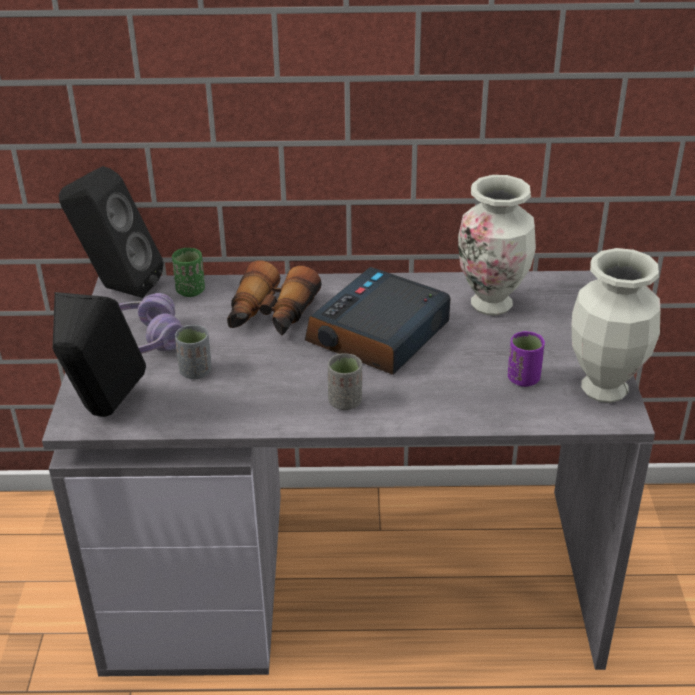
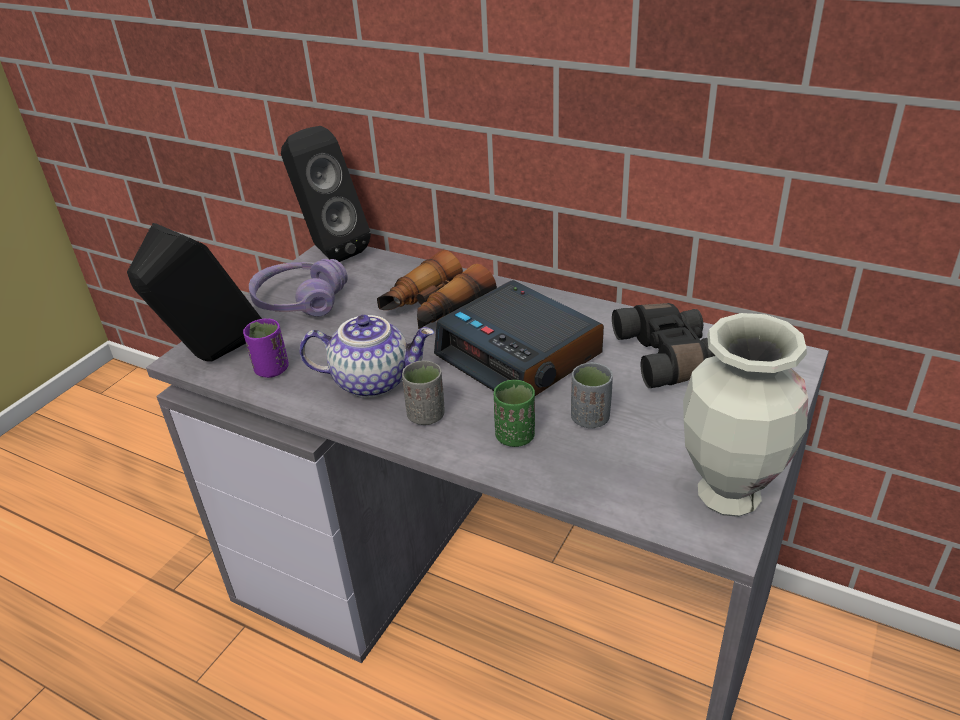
camera: 30 degrees right, 0 degrees up
green cup [172,248,205,297] -> green cup moved to [494,380,535,447]
grey cup [175,325,211,379] -> grey cup moved to [571,362,613,428]
alarm clock [305,267,451,375] -> alarm clock turned 105 degrees counterclockwise [434,280,604,396]
vase [458,175,536,316] -> black binoculars [612,303,716,388]
purple cup [508,331,545,387] -> purple cup moved to [243,319,289,378]
none -> teapot [299,315,434,398]

